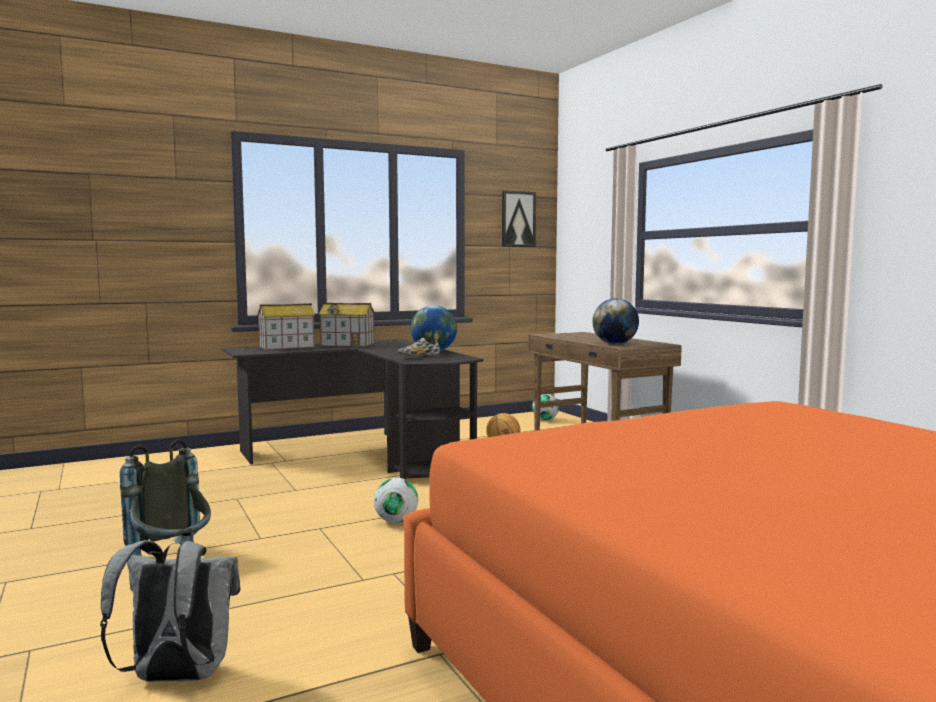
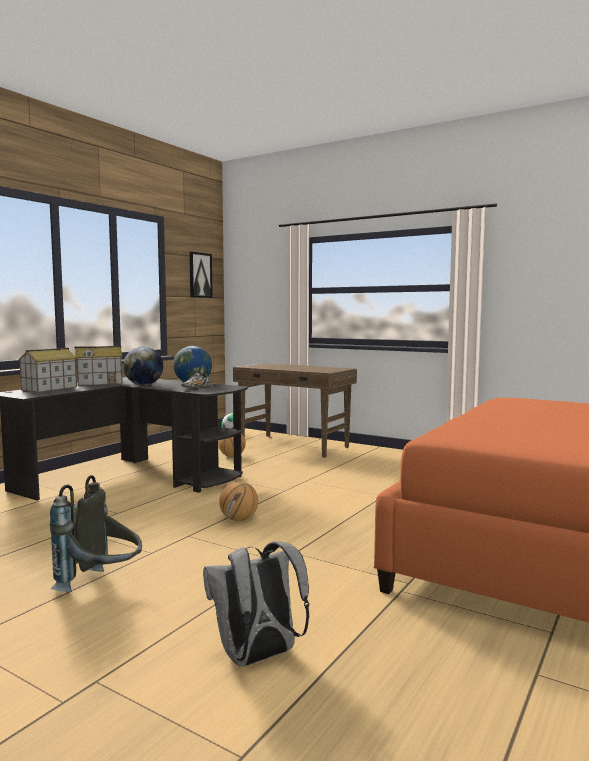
camera: 30 degrees left, 0 degrees up
football [374,478,418,523] -> basketball [219,481,258,521]
globe [592,298,639,344] -> globe moved to [123,347,163,385]

